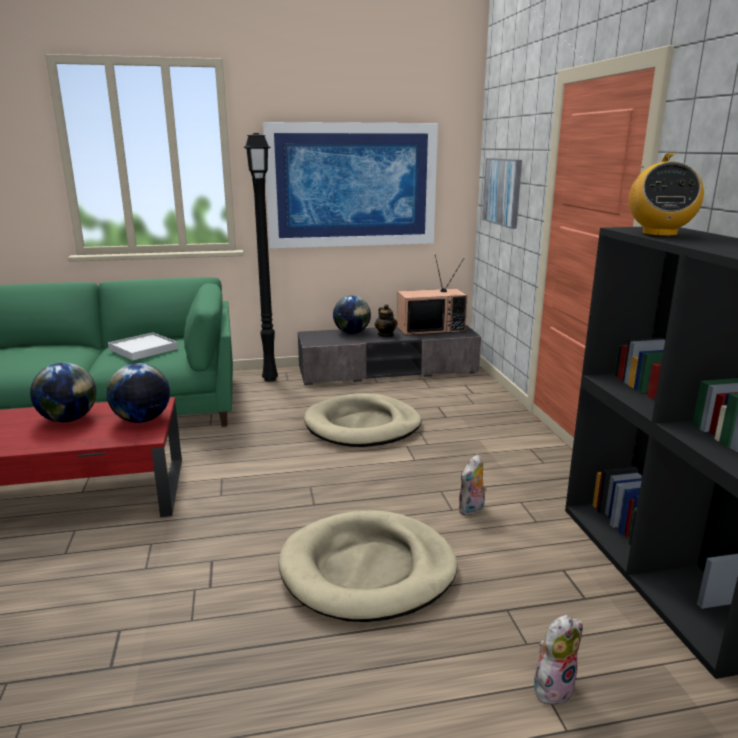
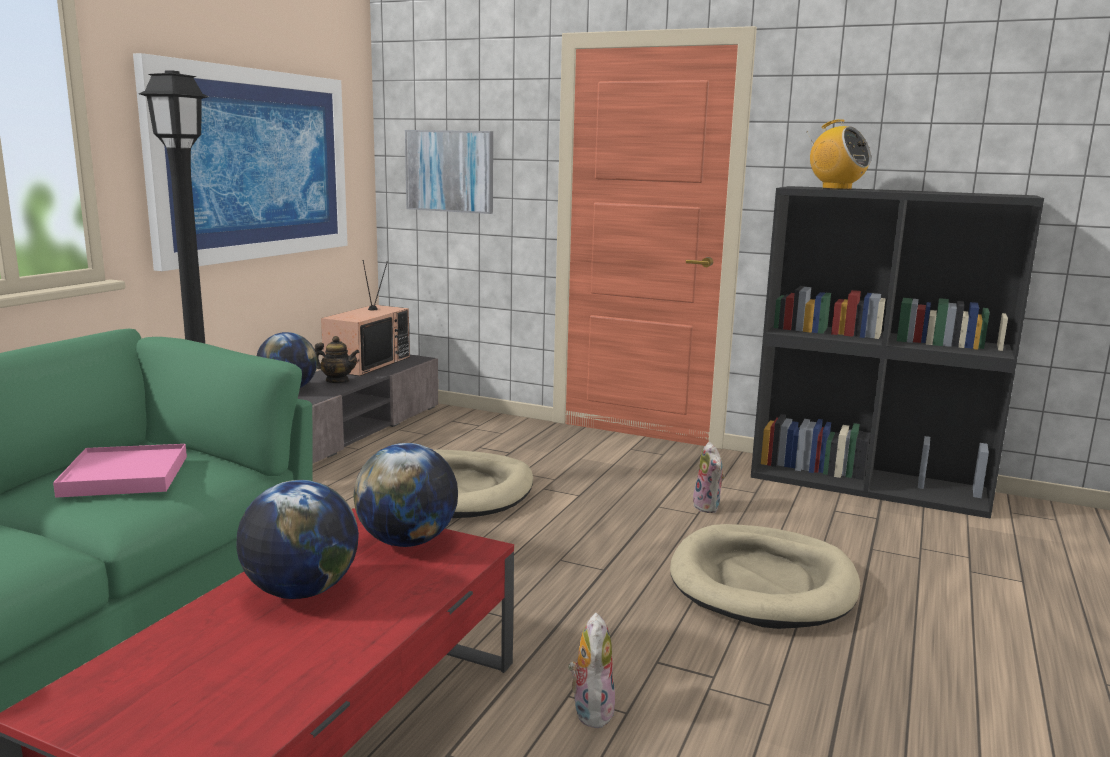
camera: 55 degrees left, 5 degrees down
white tray [108,332,178,360] -> pink tray [53,444,187,498]
plush toy [534,615,583,708] -> plush toy moved to [568,612,615,728]

